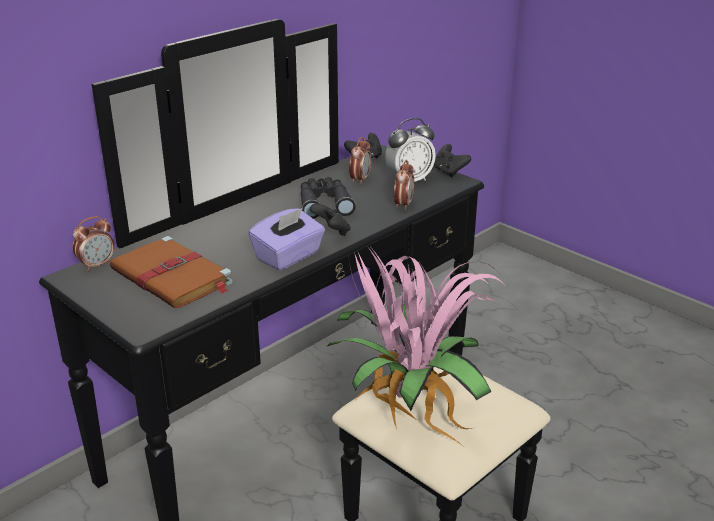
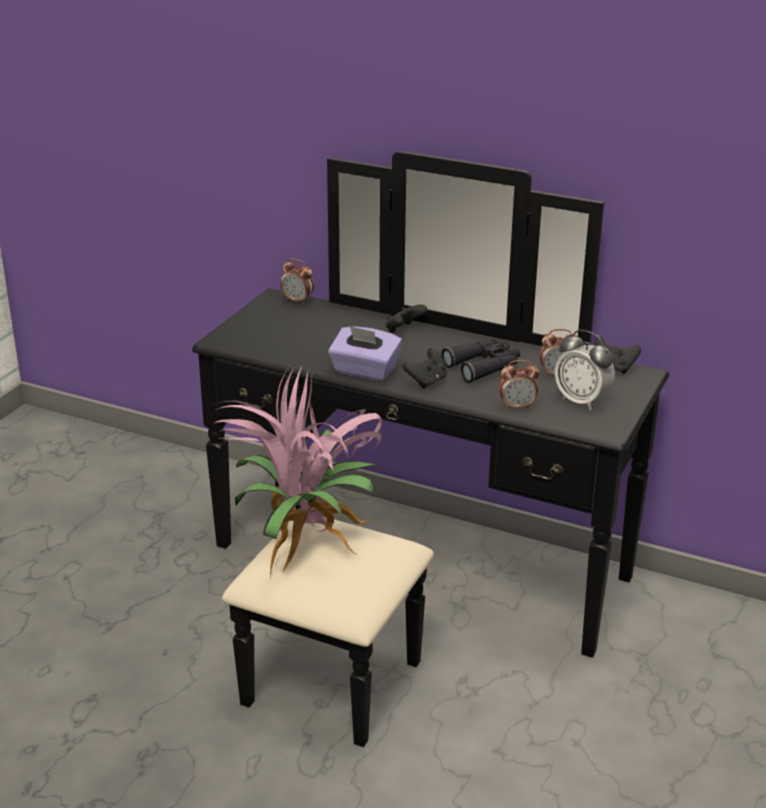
camera: 70 degrees right, 0 degrees up
brown book [110,236,233,308] -> none
black game controller [434,144,471,177] -> black game controller moved to [386,305,427,333]

